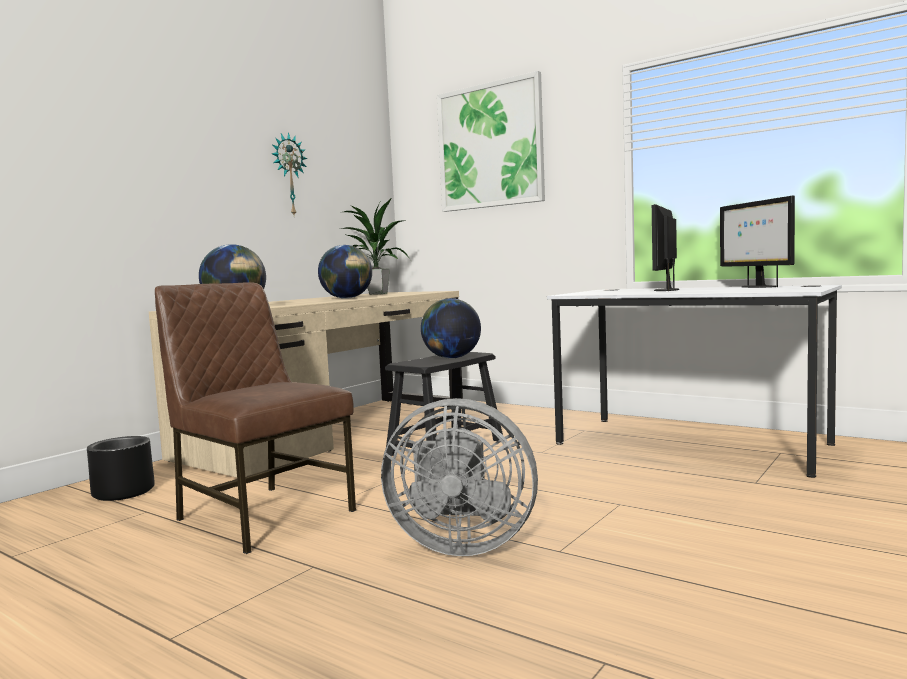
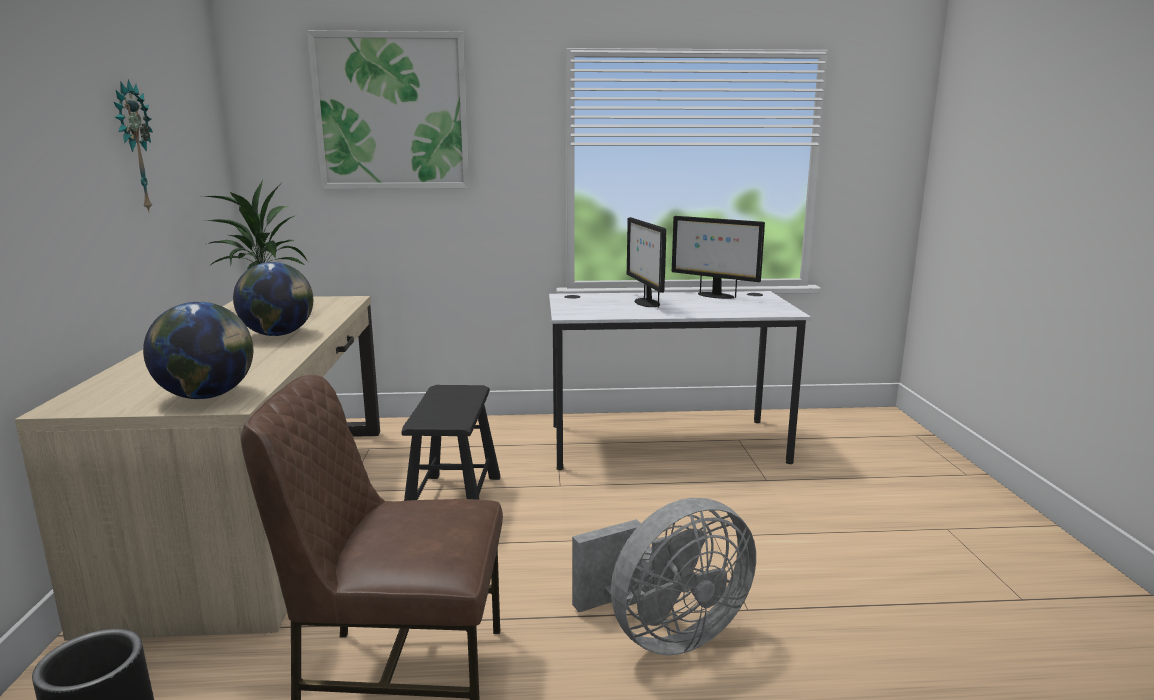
camera: 40 degrees left, 10 degrees up
globe [421,298,481,358] -> none

